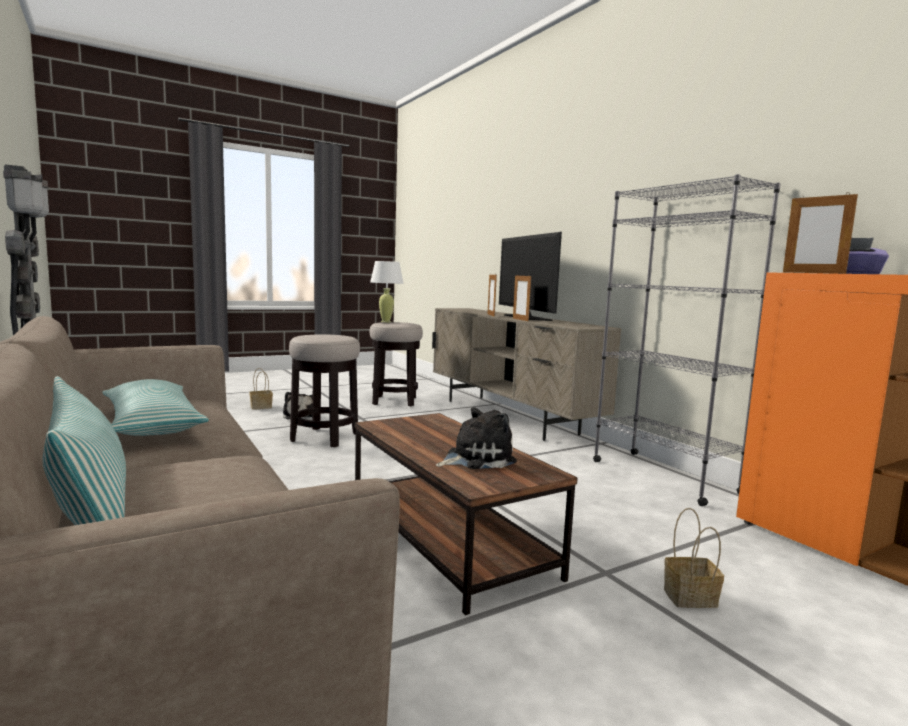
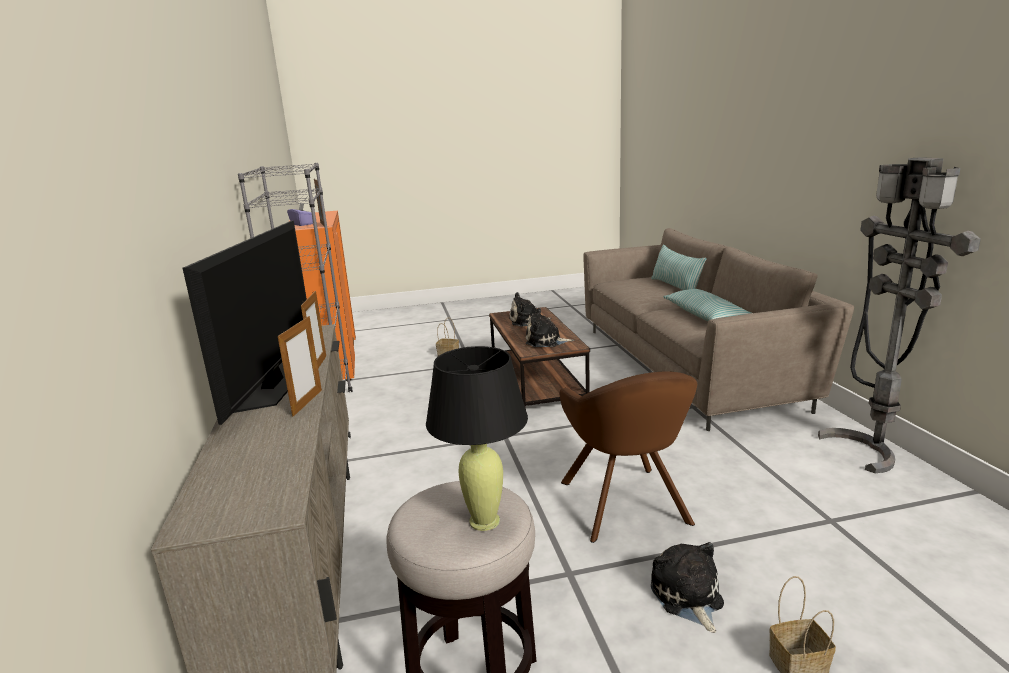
camera: 160 degrees left, 10 degrees up
stool [289,334,360,447] -> brown armchair [560,371,697,543]
white table lamp [370,261,404,322] -> black table lamp [426,346,528,531]
none -> plush toy [526,308,574,347]

